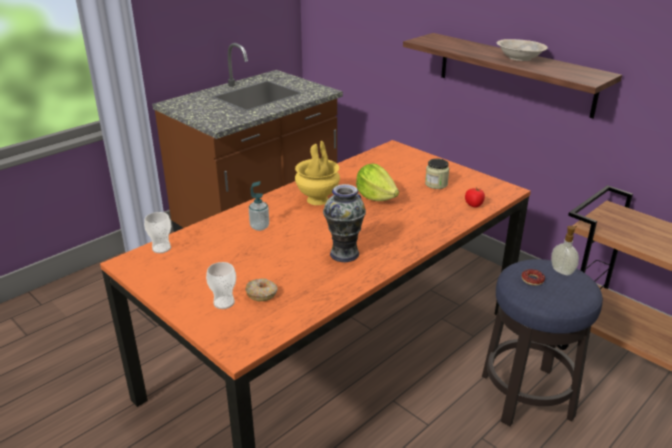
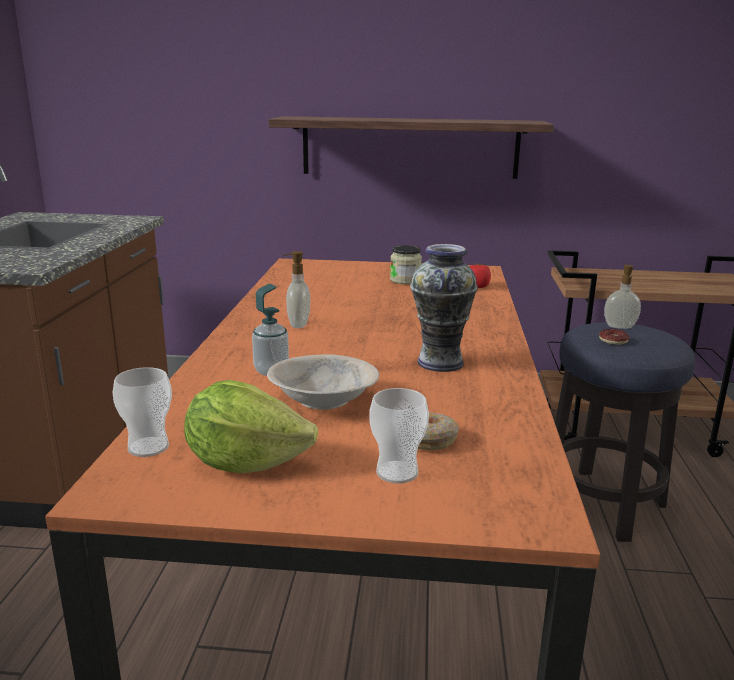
camera: 40 degrees left, 10 degrees down
yellow vase [295,141,340,205] -> soap dispenser [283,251,310,328]
lettuce [356,163,399,201] -> lettuce moved to [184,380,318,474]
beige bowl [496,39,548,61] -> beige bowl moved to [267,354,379,410]

